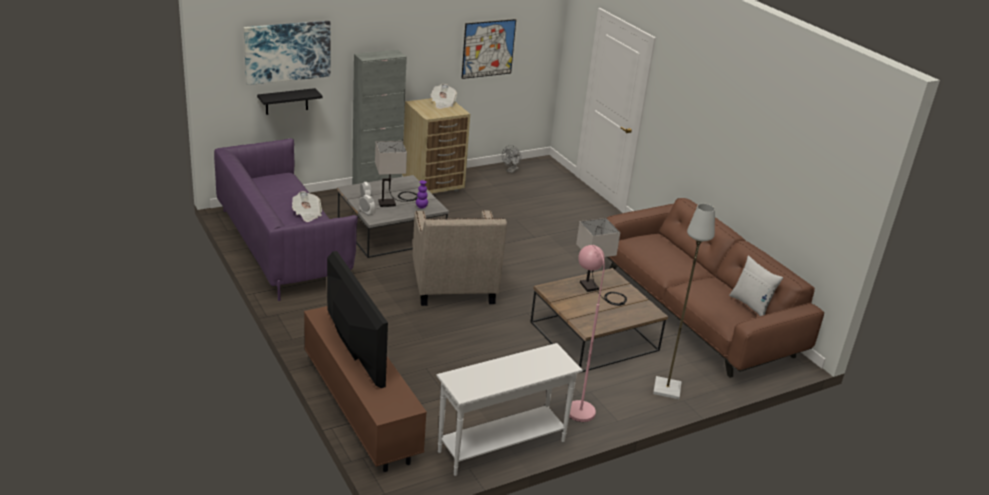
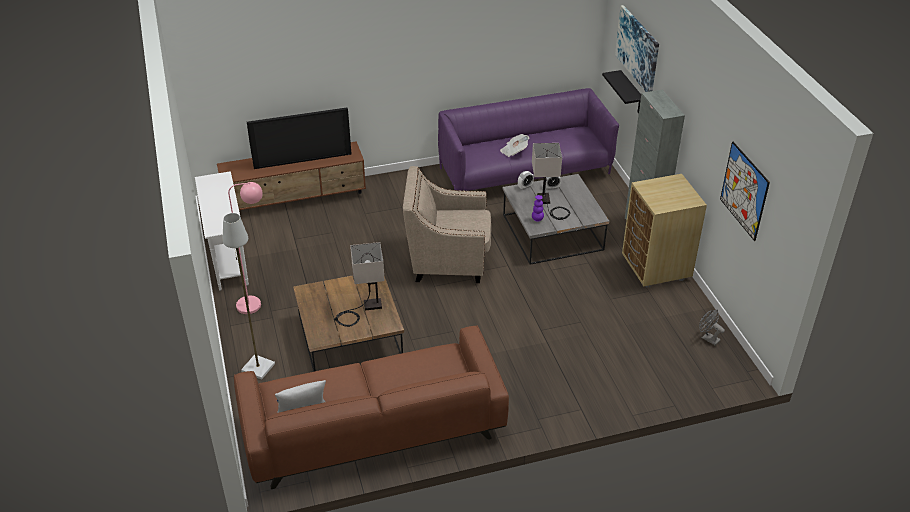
camera: 105 degrees right, 10 degrees up
newspaper [430,84,457,109] -> none

